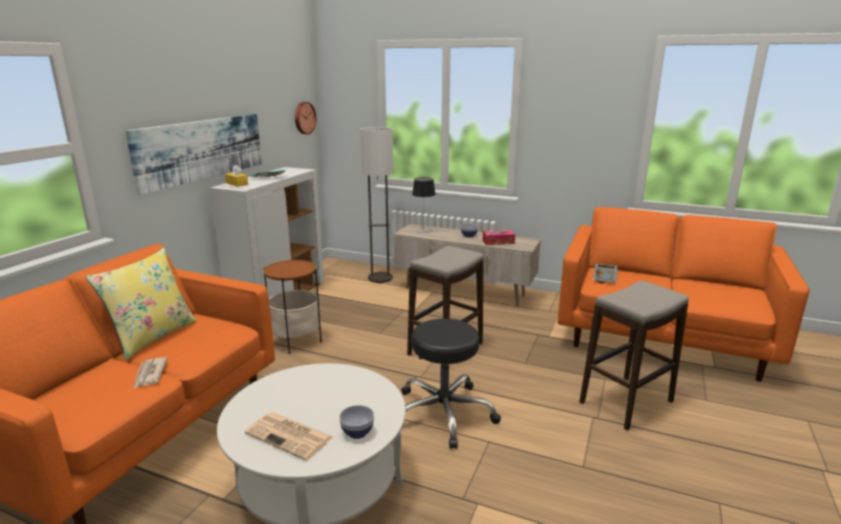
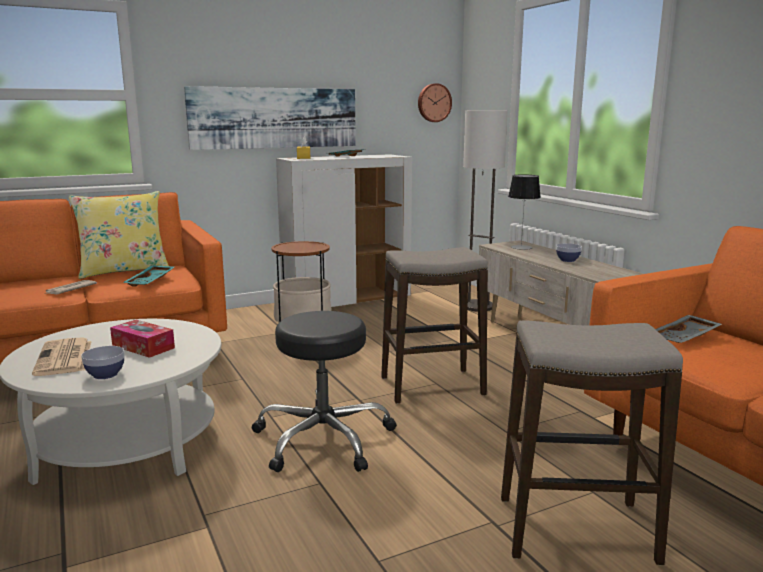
camera: 40 degrees right, 5 degrees down
tissue box [483,230,515,245] -> tissue box moved to [110,320,175,358]
none -> turquoise tray [123,265,174,287]

